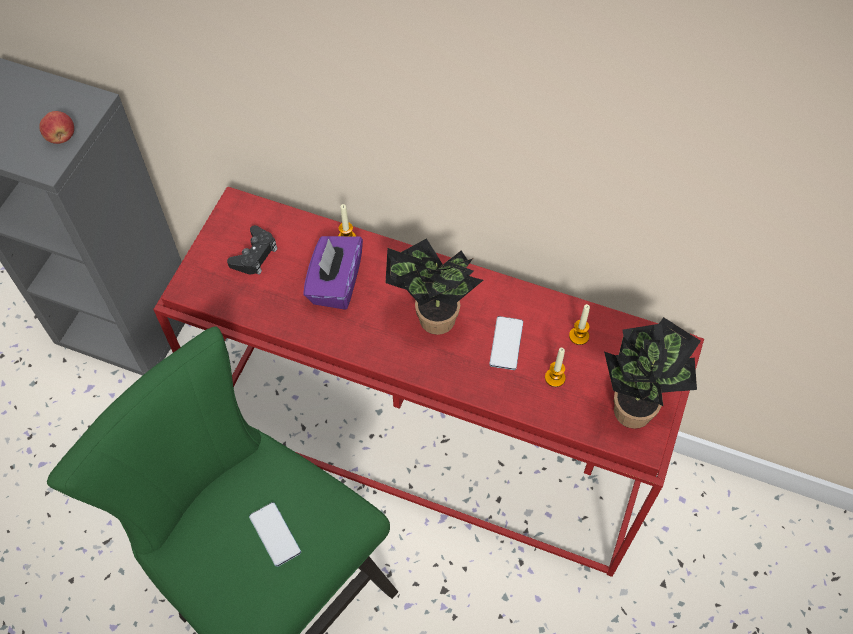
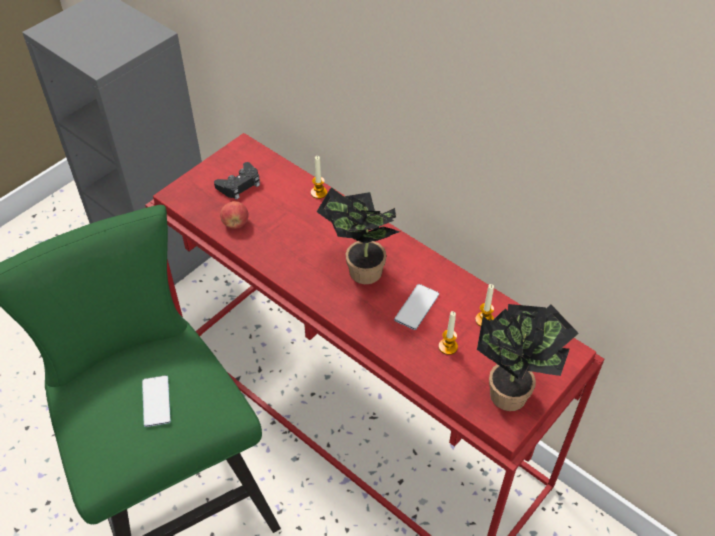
camera: 20 degrees right, 10 degrees down
apple [39,111,74,144] -> apple moved to [220,201,249,229]
purple tissue box [303,236,363,310] -> none

